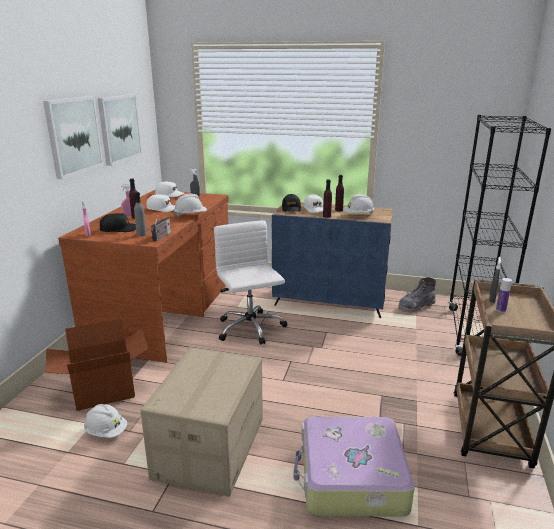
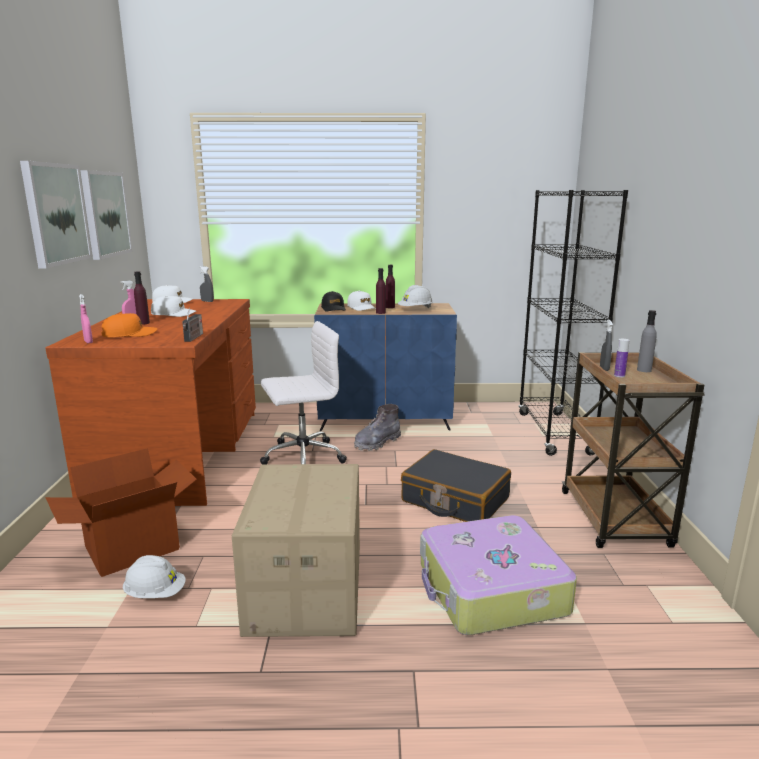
camera: 15 degrees left, 5 degrees down
black cap [100,213,136,232] -> orange cap [101,313,157,337]
grey bottle [134,192,147,236] -> grey bottle moved to [637,310,657,372]
white hard hat [173,194,207,217] -> none
white office chair [214,220,288,345] -> white office chair turned 105 degrees clockwise [260,321,347,465]
grey boot [398,277,436,313] -> grey boot moved to [354,404,401,451]
none -> black suitcase [401,449,511,522]

